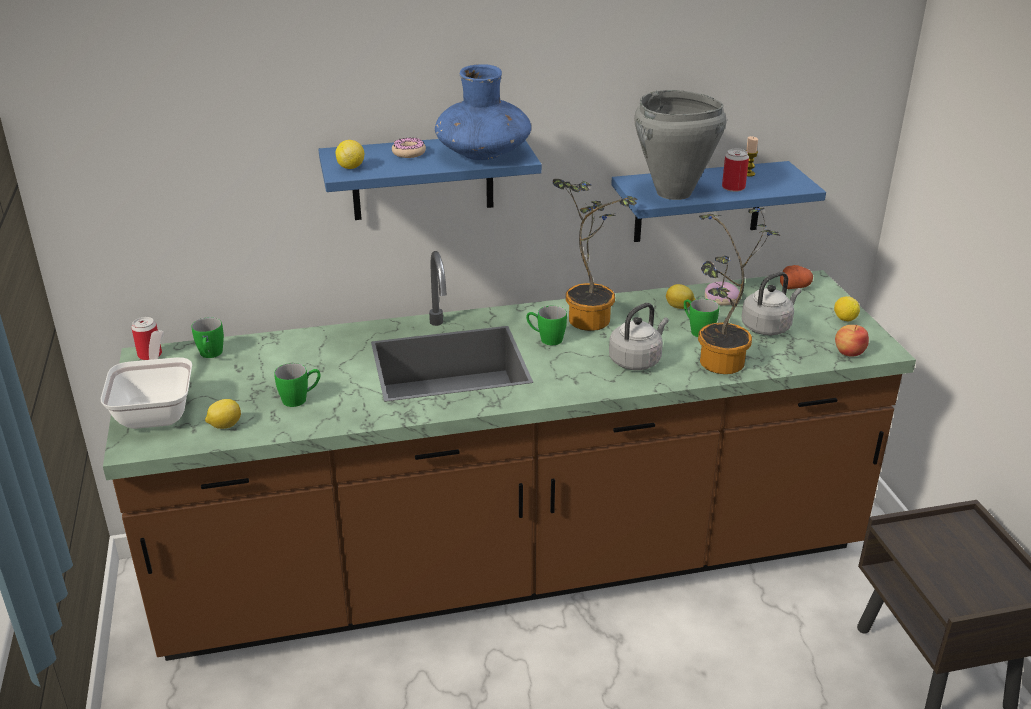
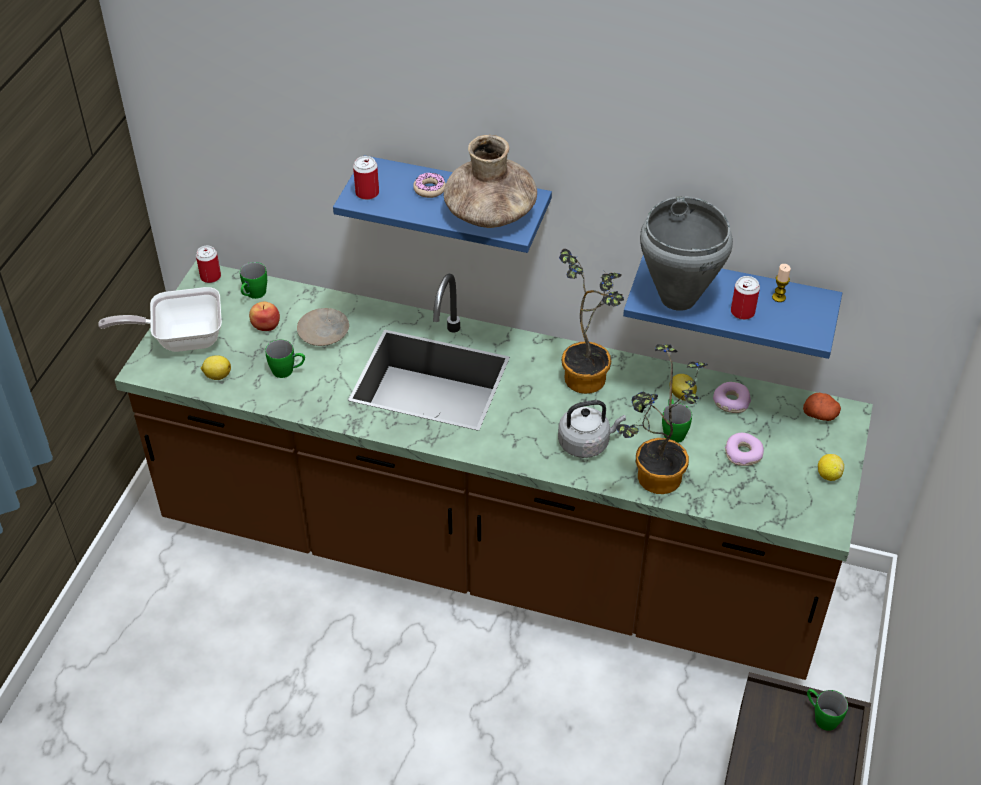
camera: 30 degrees right, 15 degrees up
frying pan [101,331,192,429] -> frying pan turned 120 degrees counterclockwise [98,287,222,352]
lemon [336,140,364,169] -> can [353,156,379,200]
blue vase [435,64,531,160] -> brown vase [443,135,537,228]
green mug [526,306,567,345] -> green mug moved to [807,689,848,731]
grey kettle [742,272,801,335] -> donut [725,433,764,466]
apple [835,325,869,357] -> apple moved to [249,302,280,331]
none -> beige plate [297,308,349,346]

